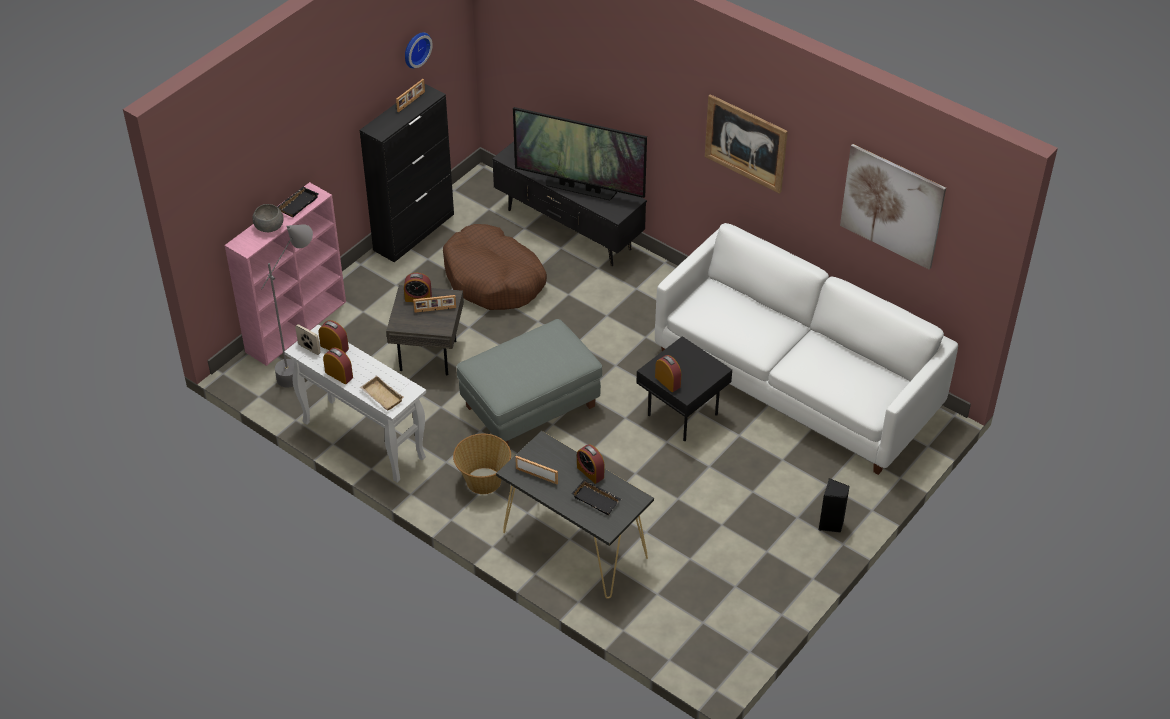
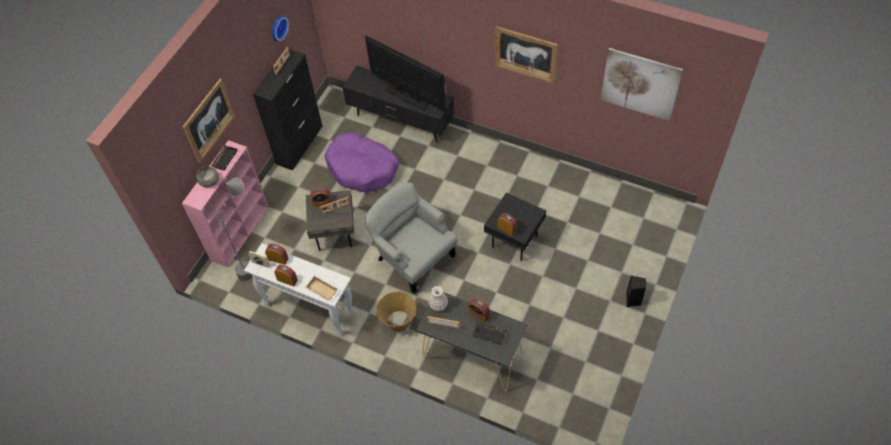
camera: 10 degrees left, 10 degrees up
brown dog bed [443,224,547,310] -> purple dog bed [325,133,399,193]
grey ottoman [457,319,602,444] -> grey armchair [365,182,458,294]
television [513,107,647,200] -> television turned 150 degrees counterclockwise [365,35,446,112]
white sofa [655,223,958,475] -> none
none -> picture [182,79,235,163]
none -> white vase [428,286,448,312]

